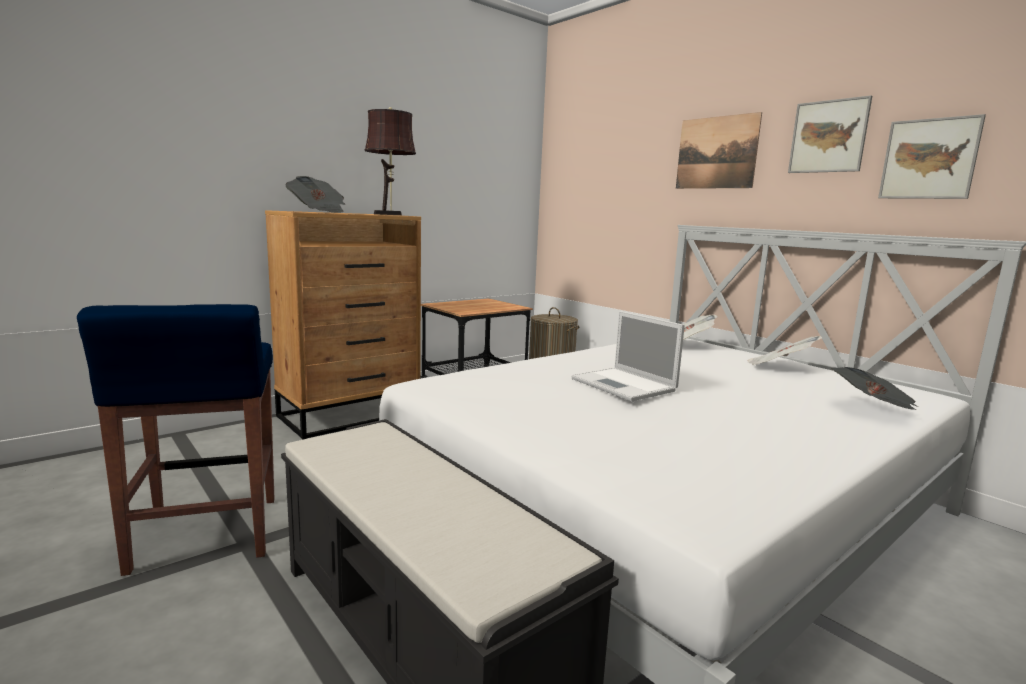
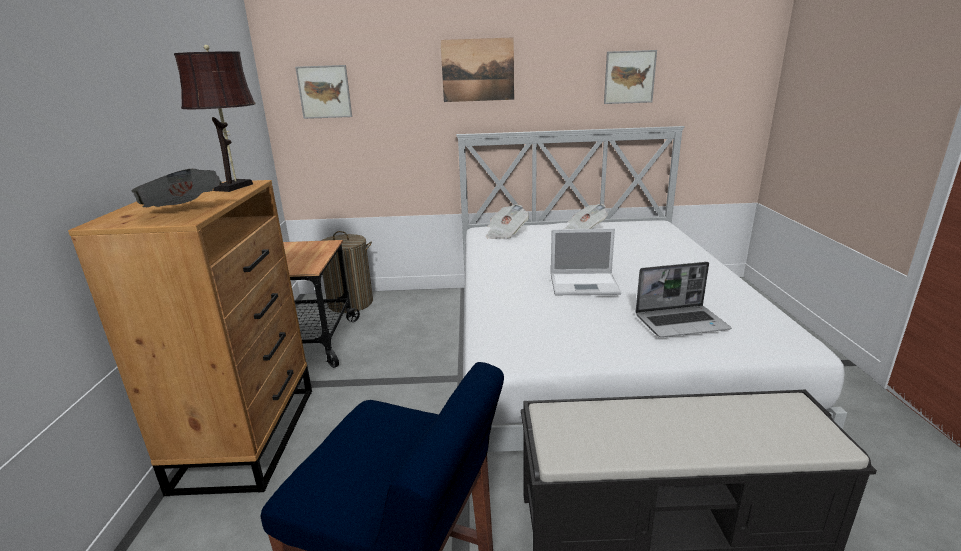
camera: 50 degrees left, 10 degrees up
picture [788,95,872,173] -> picture moved to [295,65,352,119]
newspaper [831,367,918,410] -> none
none -> laptop [636,262,731,337]

